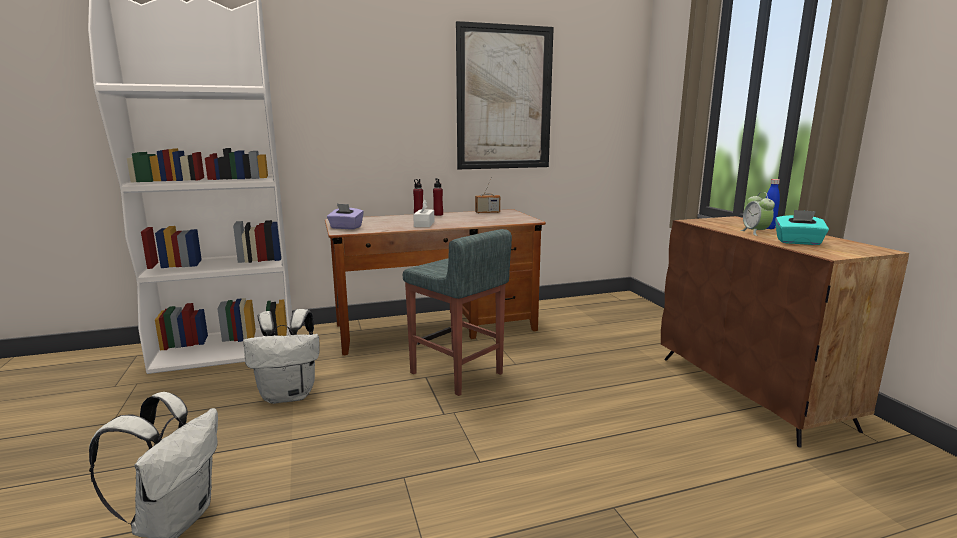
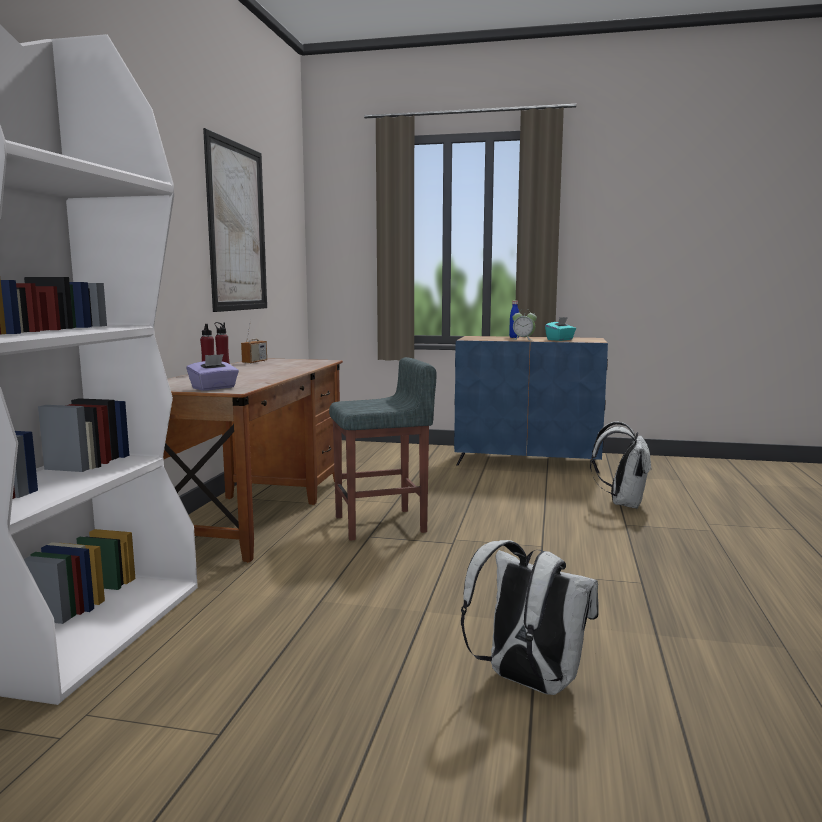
camera: 60 degrees left, 5 degrees down
white backpack [243,309,320,404] -> white backpack moved to [590,421,651,509]
white tissue box [413,200,435,227] -> none
brown cabinet [661,216,909,448] -> blue cabinet [454,336,608,473]

